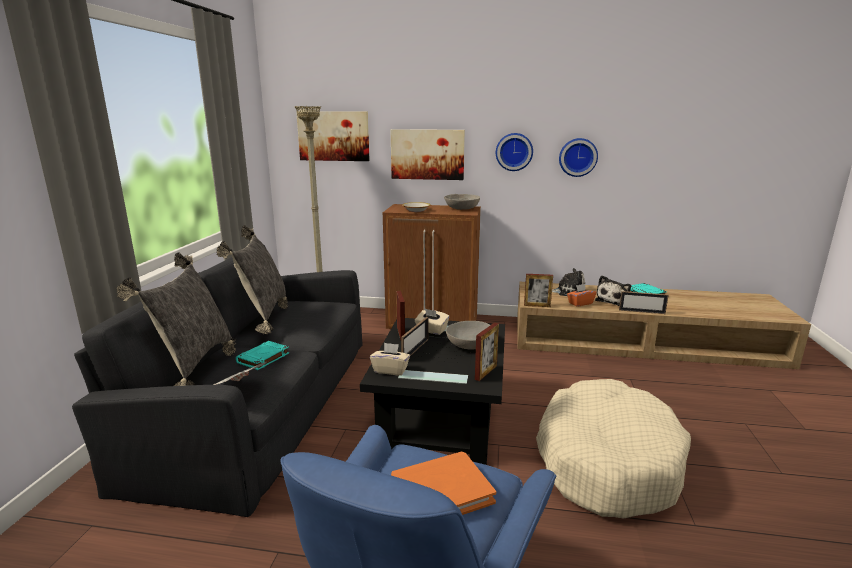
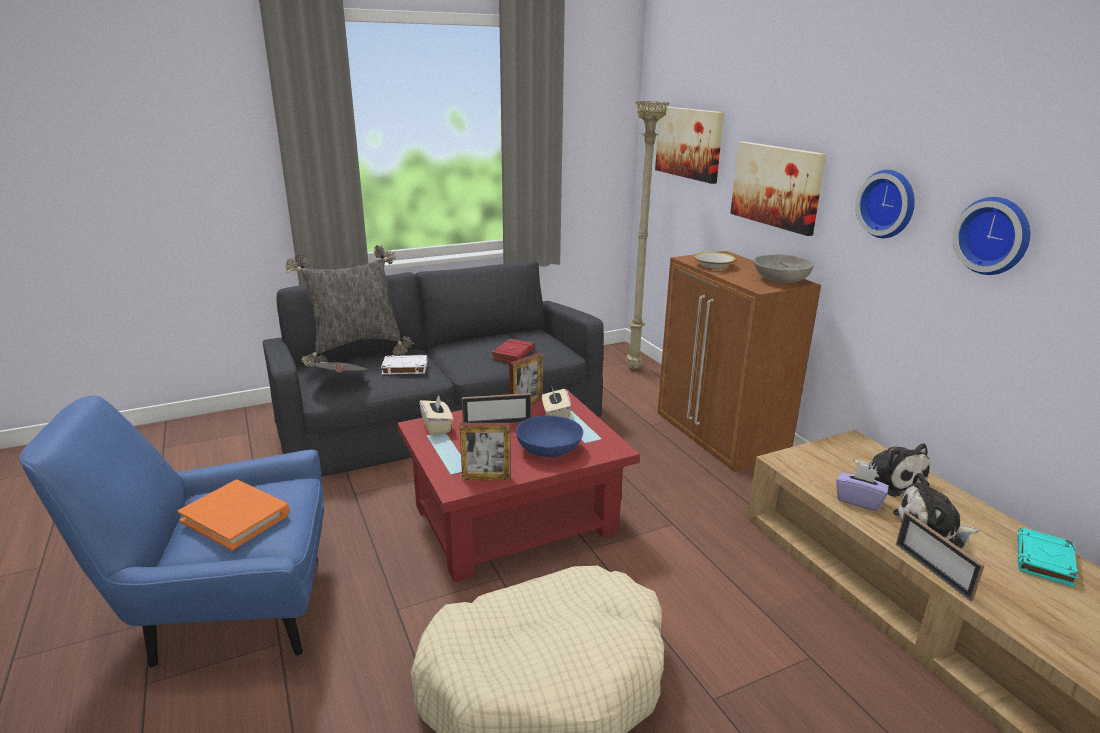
camera: 55 degrees right, 5 degrees up
pillow [217,225,288,335] -> none
turquoise book [236,341,289,370] -> white book [381,355,427,375]
black coffee table [360,318,505,465] -> red coffee table [397,389,640,582]
grey bowl [446,321,490,349] -> blue bowl [516,415,583,457]
picture frame [524,274,553,307] -> none
orange tissue box [567,284,596,307] -> purple tissue box [836,465,889,511]
none -> red book [491,339,535,362]

